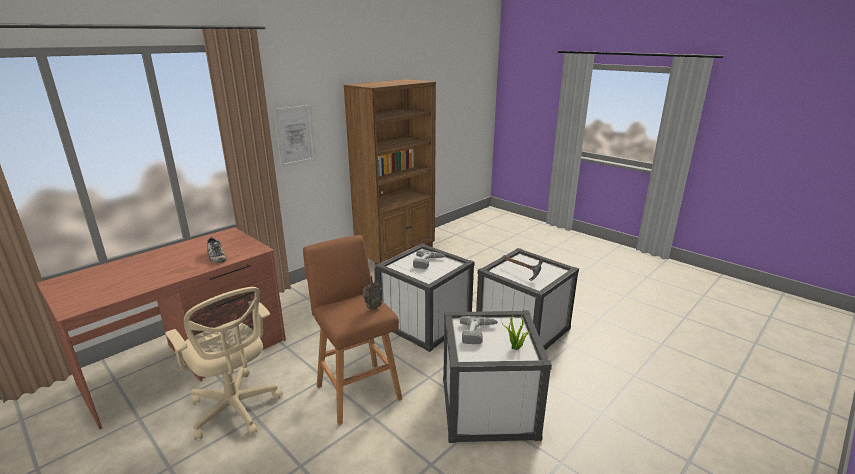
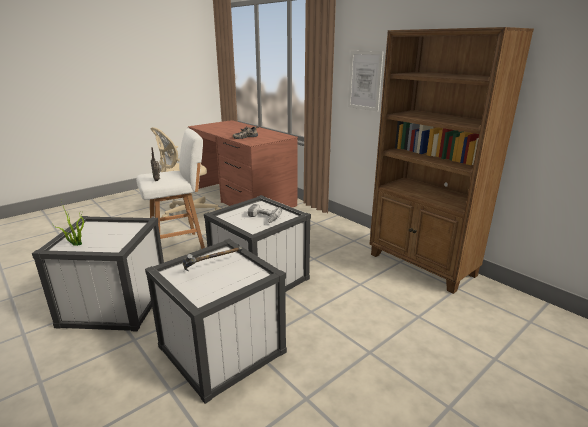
camera: 95 degrees right, 0 degrees up
brown stool [303,235,402,425] -> white stool [136,129,205,249]
power drill [460,316,497,344] -> none

